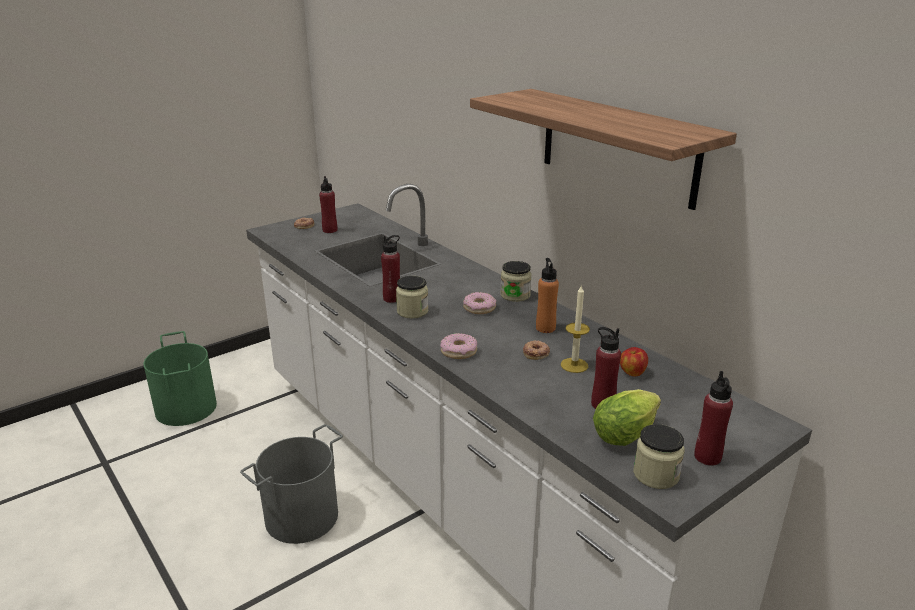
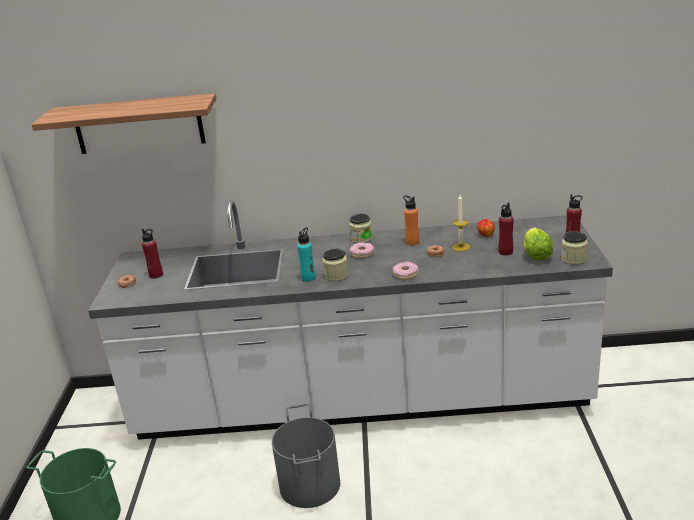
camera: 50 degrees left, 0 degrees up
red bottle [381,235,400,303] -> turquoise bottle [297,227,316,282]
shelf [470,89,737,210] -> shelf moved to [32,93,217,154]

